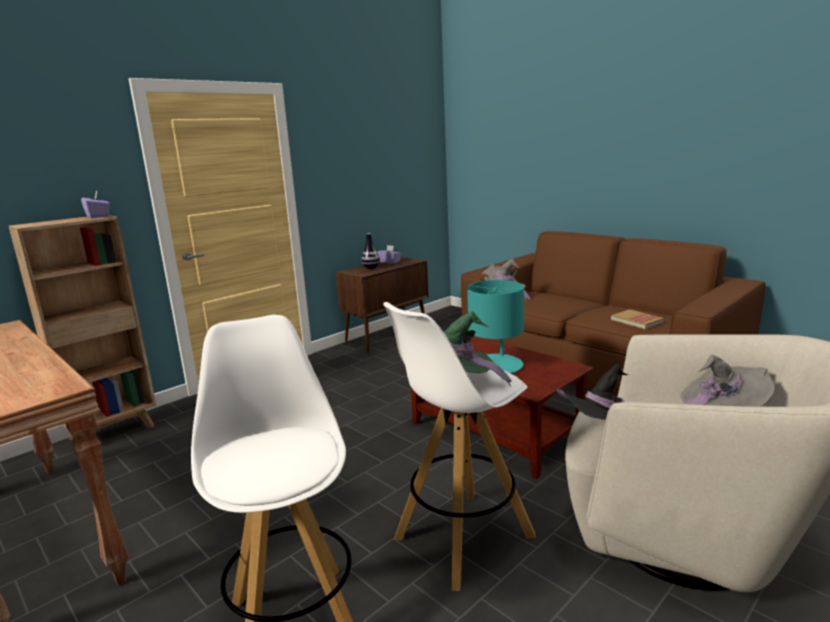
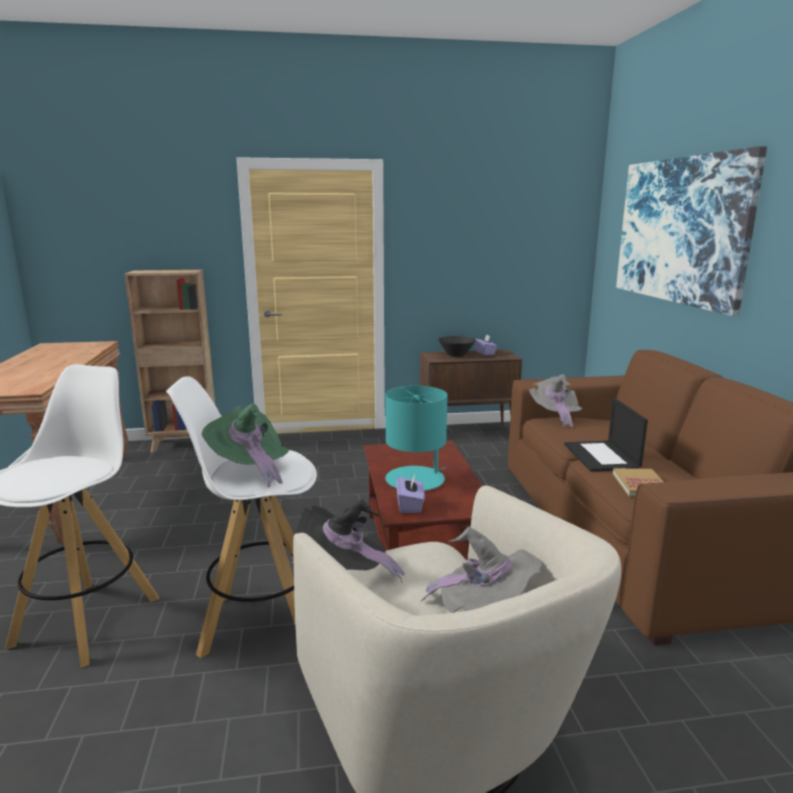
camera: 35 degrees right, 0 degrees up
purple tissue box [81,191,110,218] -> purple tissue box moved to [396,474,425,513]
vase [361,233,380,269] -> black bowl [438,336,476,357]
none -> laptop [564,398,648,472]
none -> picture [616,146,767,316]

